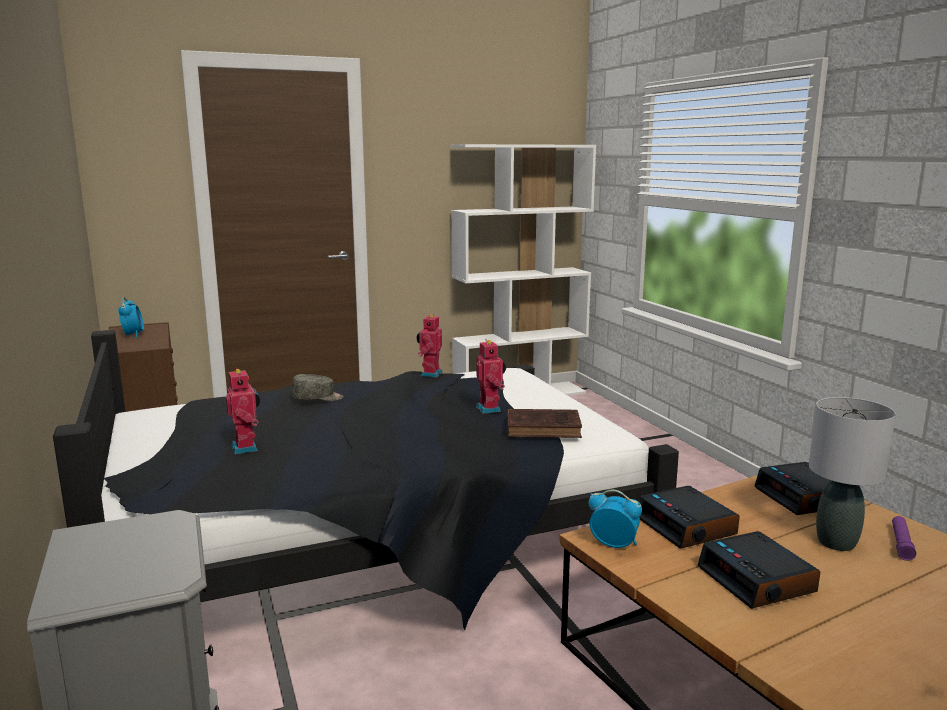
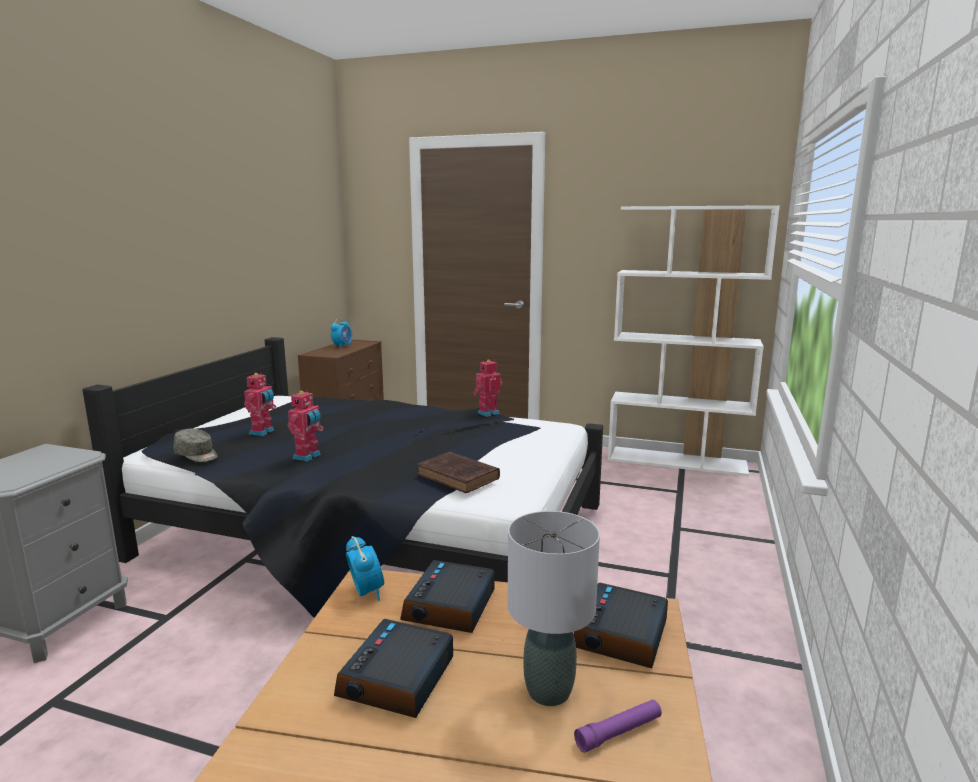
camera: 40 degrees right, 0 degrees up
grey cap [292,374,343,401] -> grey cap moved to [174,429,218,462]
toy robot [476,339,506,414] -> toy robot moved to [287,390,323,462]

